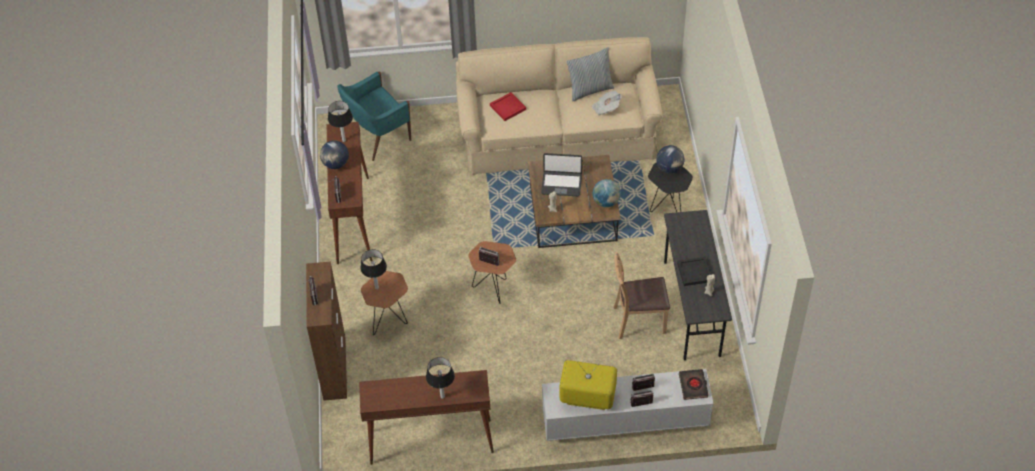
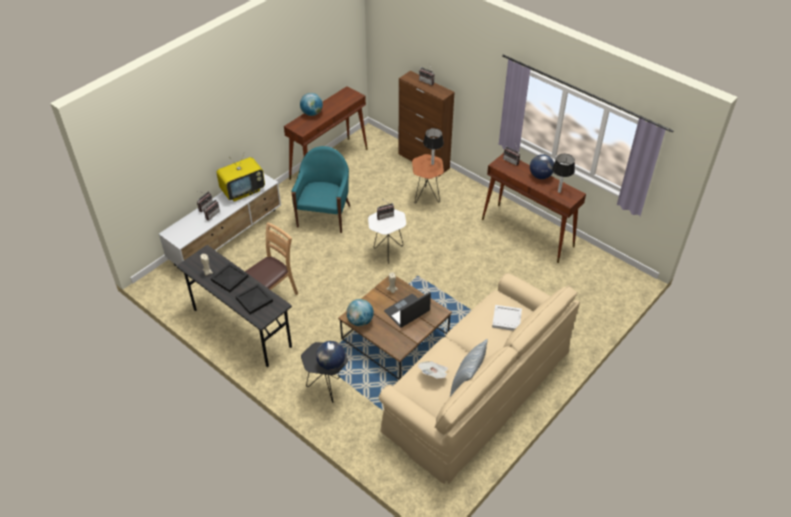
camera: 135 degrees right, 5 degrees down
turquoise armchair [337,72,411,161] -> turquoise armchair moved to [291,146,350,233]
table lamp [426,357,455,399] -> globe [300,93,323,116]
brown side table [468,241,516,303] -> white side table [368,209,406,264]
red tray [490,92,526,121] -> white tray [492,305,522,331]
black book [679,369,708,400] -> none
none -> black tray [235,284,273,315]

